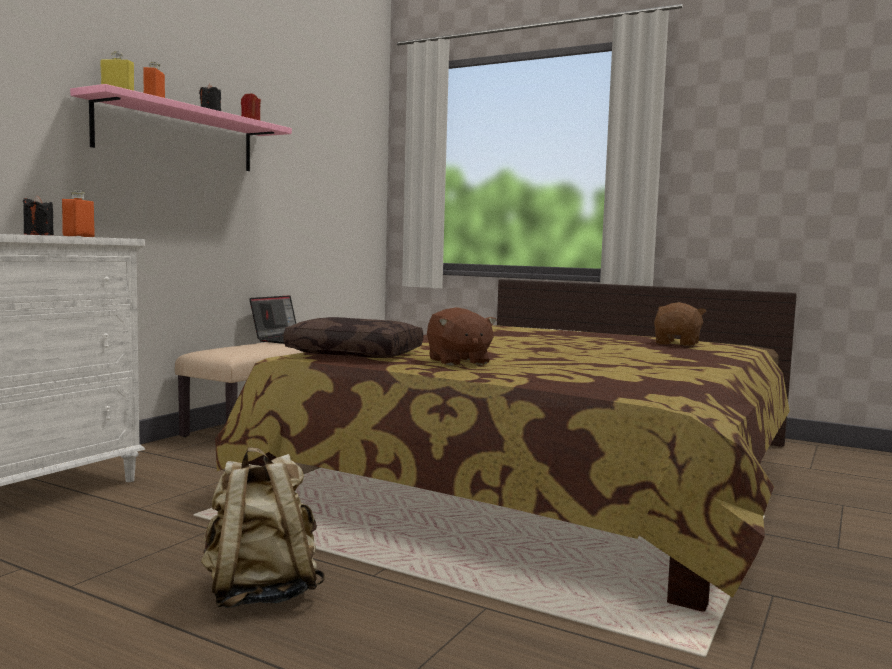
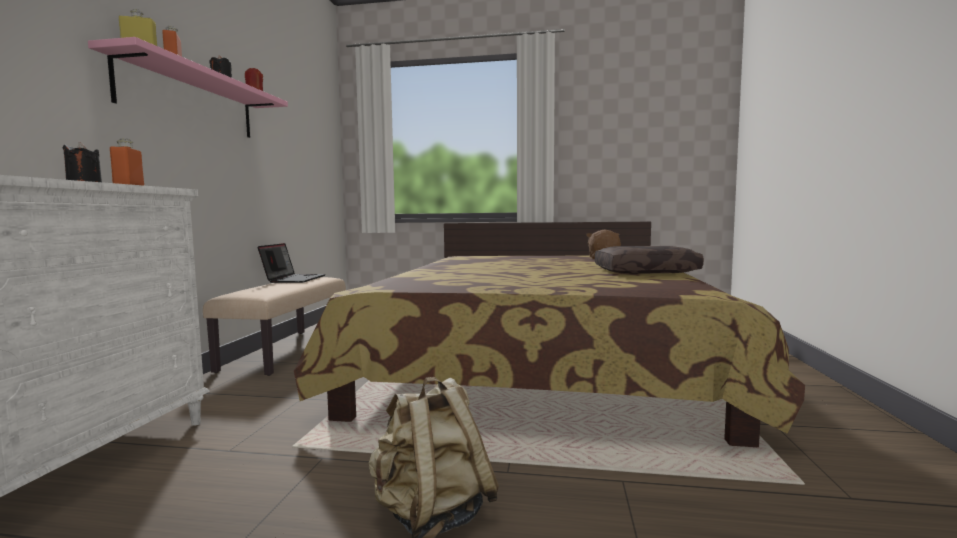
camera: 20 degrees left, 0 degrees up
brown pillow [284,317,423,358] -> brown pillow moved to [595,246,704,274]
brown plush toy [427,307,497,366] -> none

